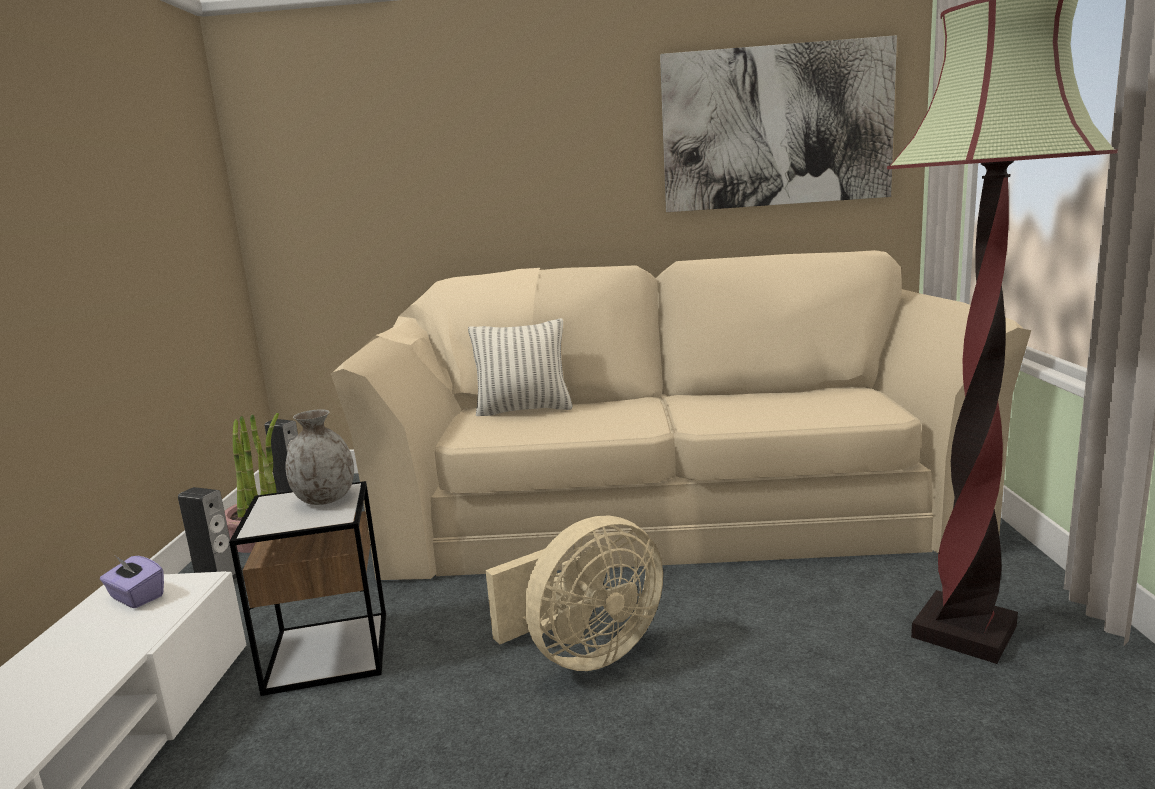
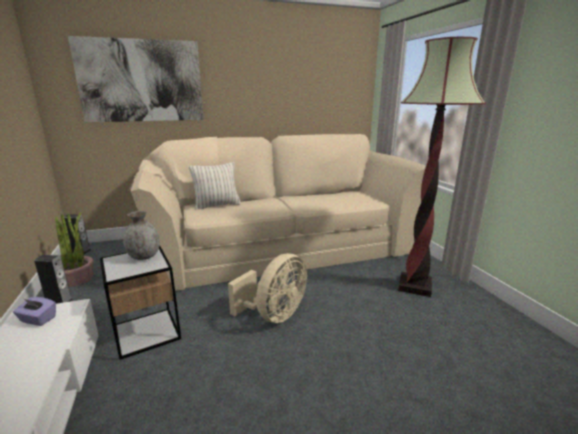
camera: 20 degrees left, 5 degrees up
picture [660,35,897,212] -> picture moved to [68,36,204,122]

